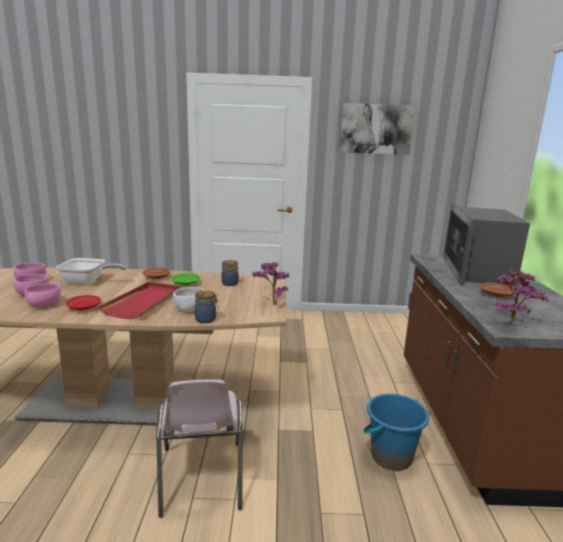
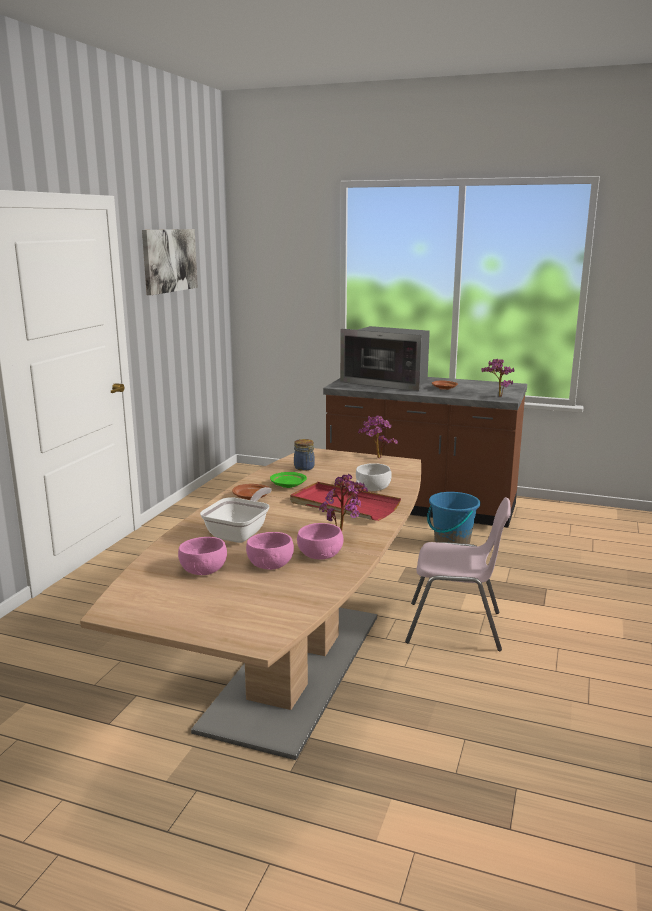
camera: 70 degrees left, 0 degrees up
red plate [65,295,101,310] -> potted plant [319,474,368,531]
jar [195,290,219,323] -> none

